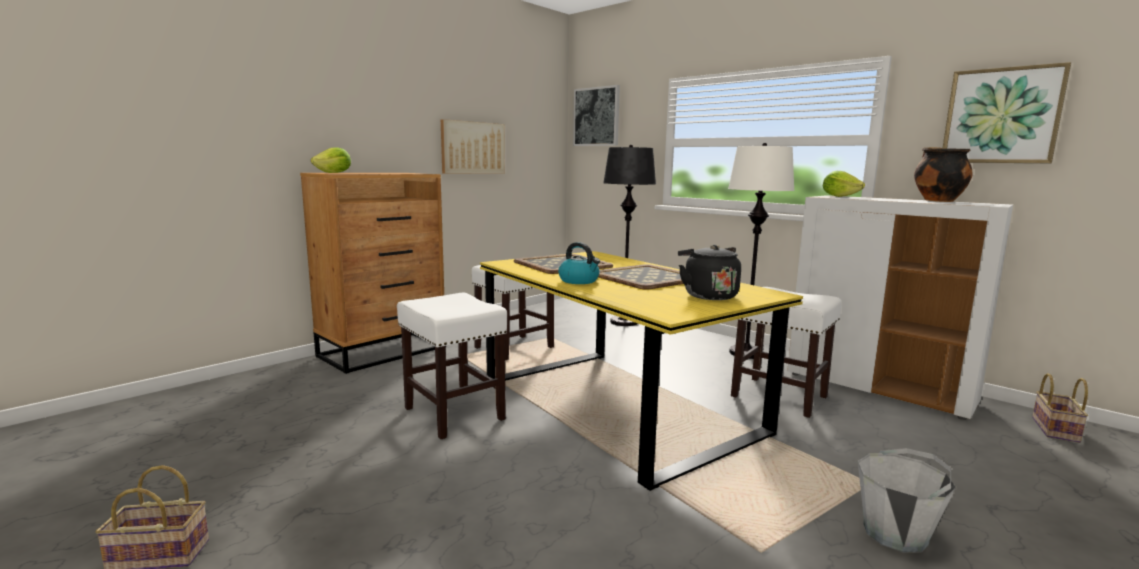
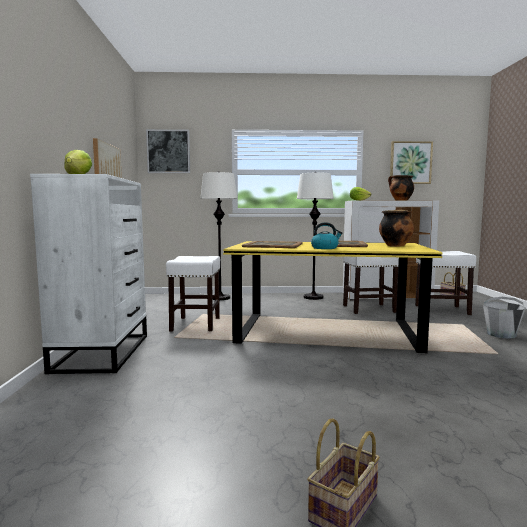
camera: 45 degrees left, 5 degrees down
brown dresser [300,173,446,374] -> white dresser [30,174,147,374]
white stool [397,293,507,439] -> white stool moved to [415,251,476,315]
black floor lamp [603,145,656,326] -> white floor lamp [200,171,238,300]
black kettle [678,245,741,300] -> cooking pot [379,210,414,247]

